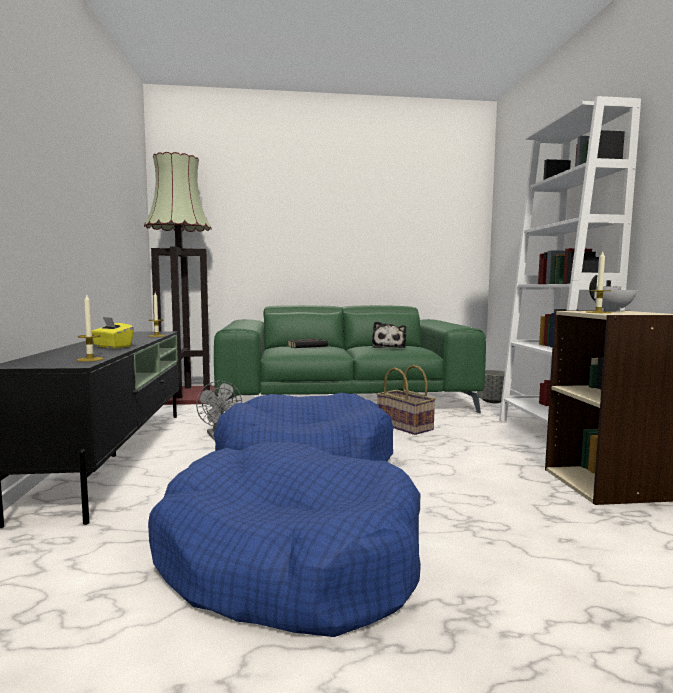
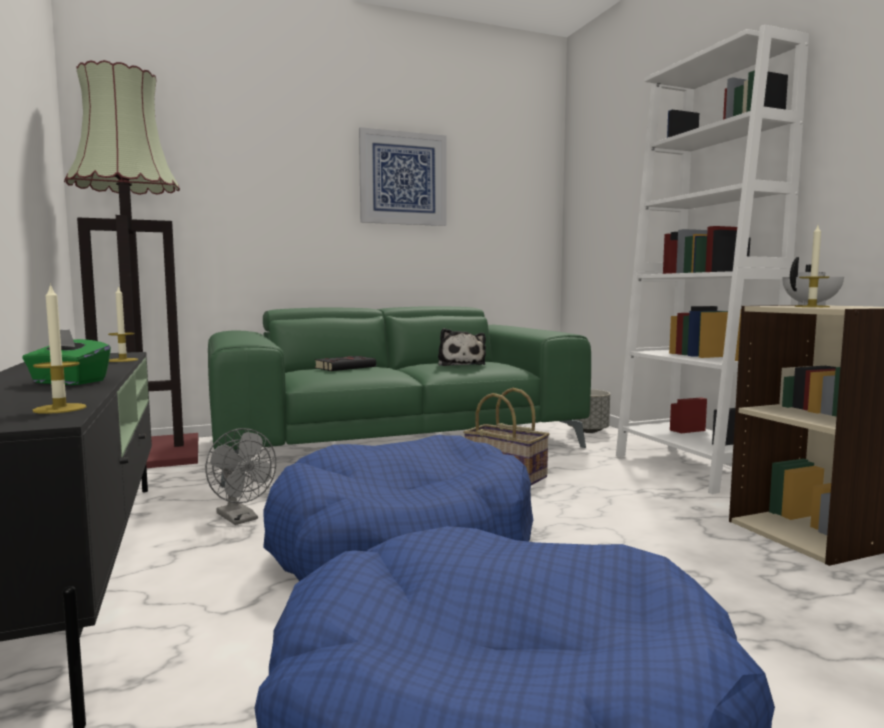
camera: 15 degrees left, 0 degrees up
yellow tissue box [92,317,134,348] -> green tissue box [22,330,111,385]
none -> picture [359,127,446,226]

